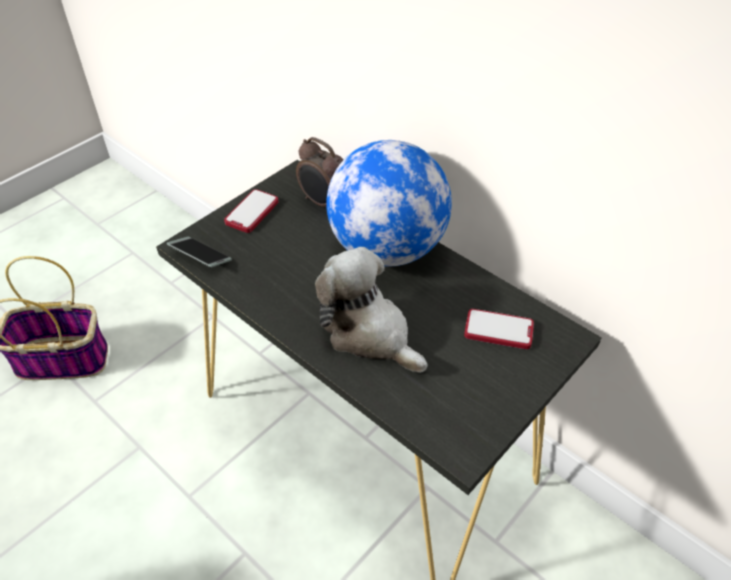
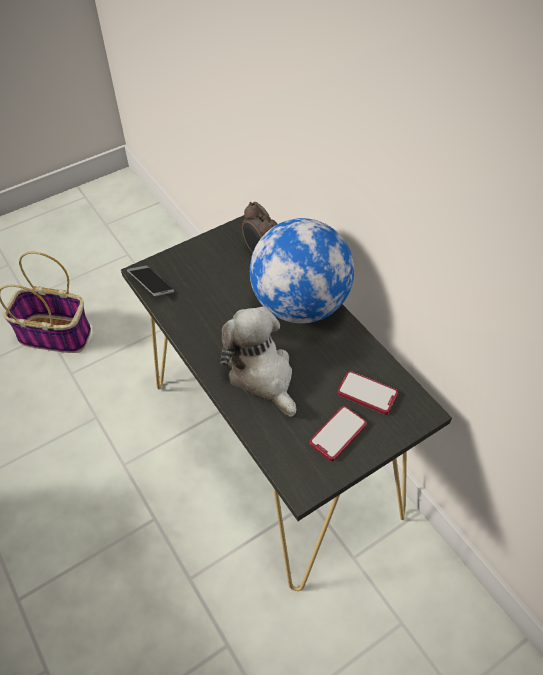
camera: 15 degrees right, 5 degrees up
phone [224,189,279,233] -> phone moved to [310,406,367,461]

